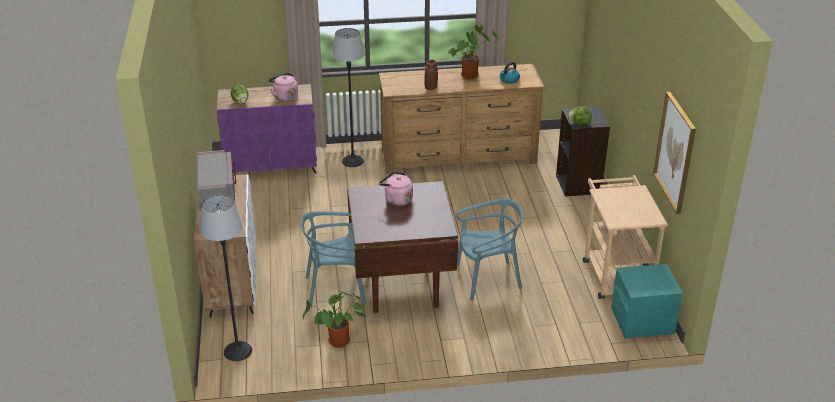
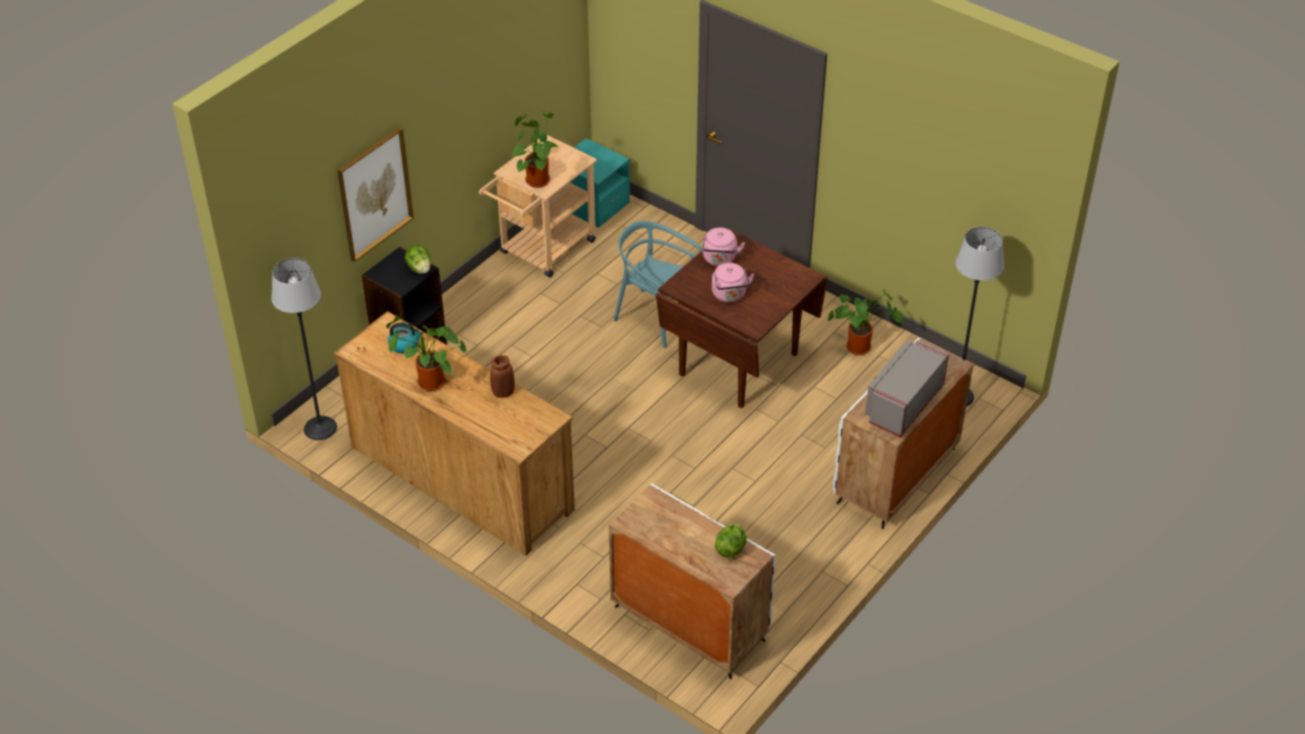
camera: 135 degrees left, 10 degrees up
purple cabinet [217,84,317,174] -> white cabinet [609,483,776,679]
pink kettle [269,73,298,102] -> pink kettle moved to [703,227,745,266]
turquoise chair [300,211,366,306] -> none
floor lamp [332,28,365,167] -> floor lamp moved to [271,258,337,440]
picture [653,92,696,214] -> picture moved to [337,127,414,262]
none -> potted plant [512,110,560,188]

